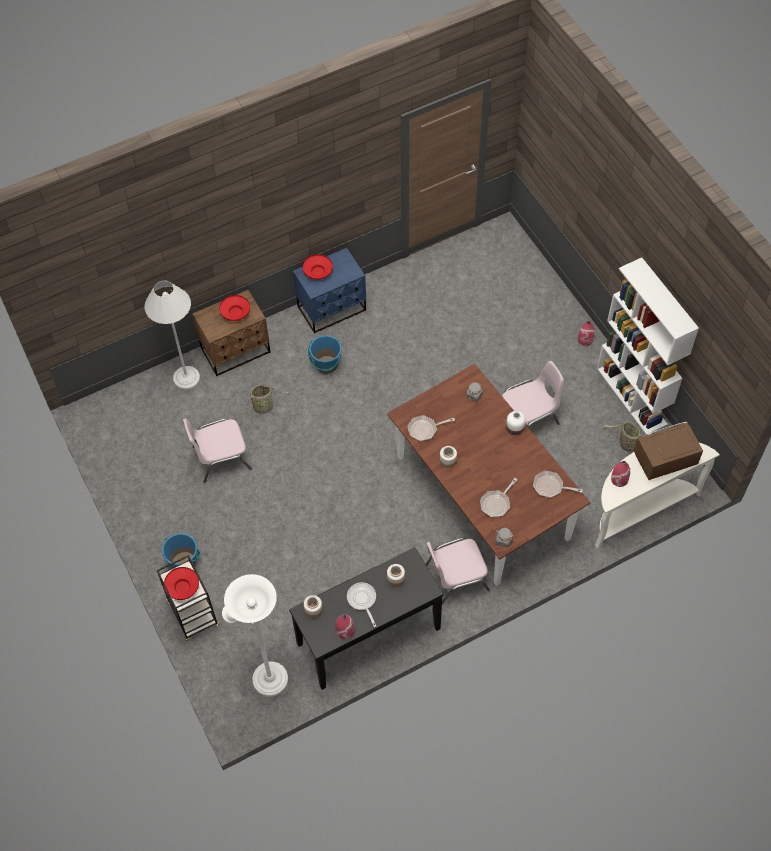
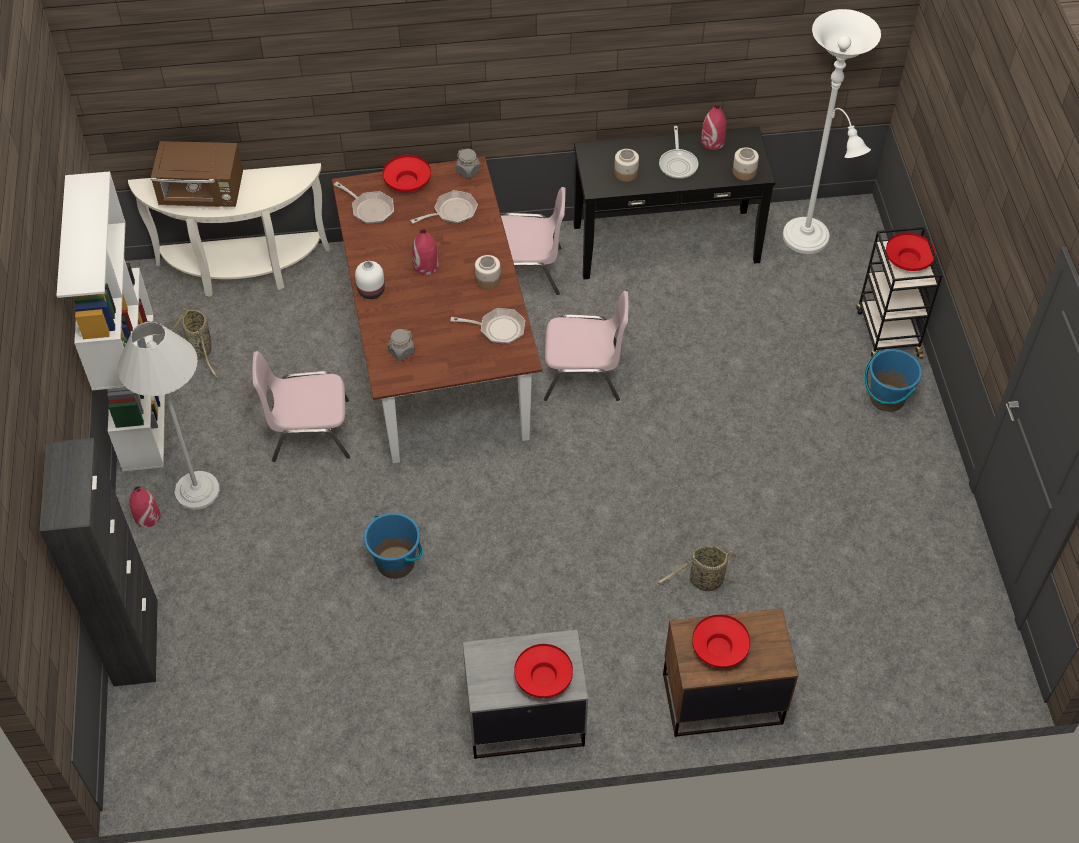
camera: 160 degrees left, 5 degrees down
white floor lamp [145,280,200,389] -> white floor lamp moved to [117,321,220,510]
pink chair [183,418,252,482] -> pink chair moved to [544,291,628,401]
blue nightstand [293,248,366,333] -> grey nightstand [463,630,588,759]
blue bucket [308,335,342,374] -> blue bucket moved to [364,513,423,579]
red vase [611,461,630,487] -> red vase moved to [412,229,439,275]
none -> black cabinet [39,438,158,686]
none -> red bowl [383,155,431,192]

